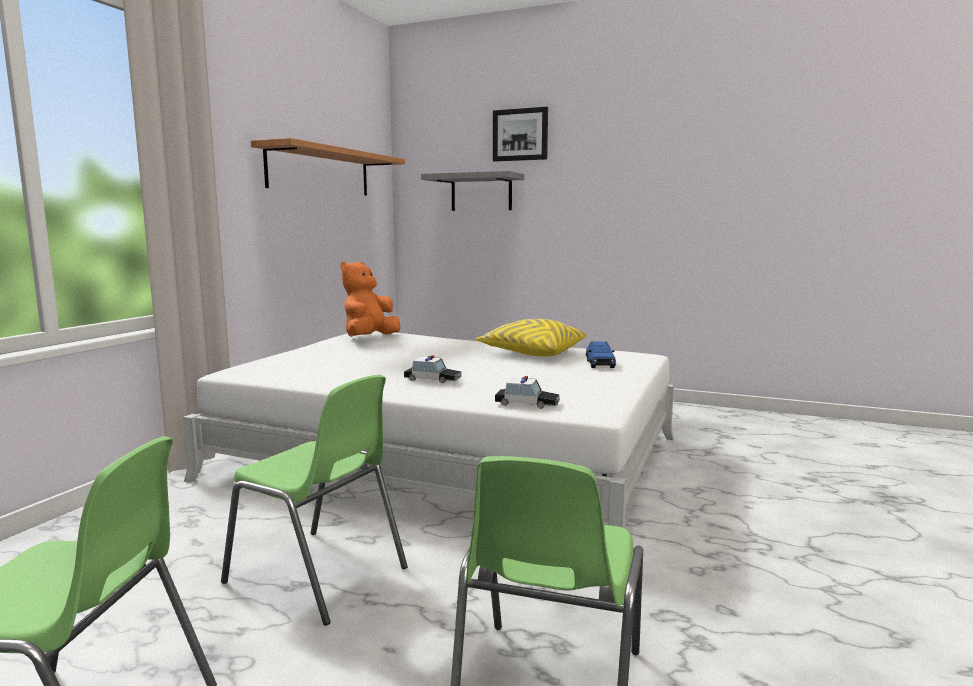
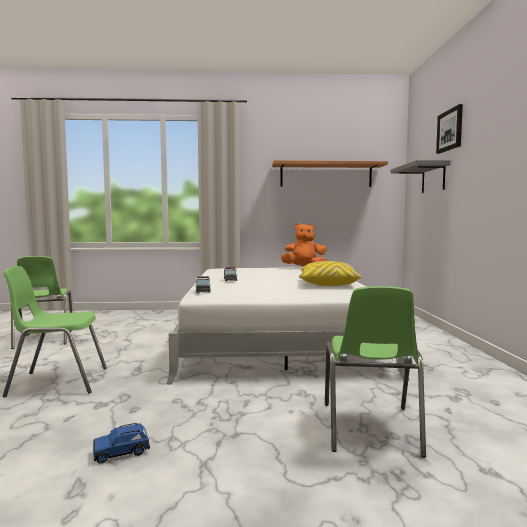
camera: 65 degrees right, 5 degrees down
green chair [221,375,408,626] -> green chair moved to [325,286,426,457]
blue toy car [586,341,616,368] -> blue toy car moved to [93,423,150,464]

